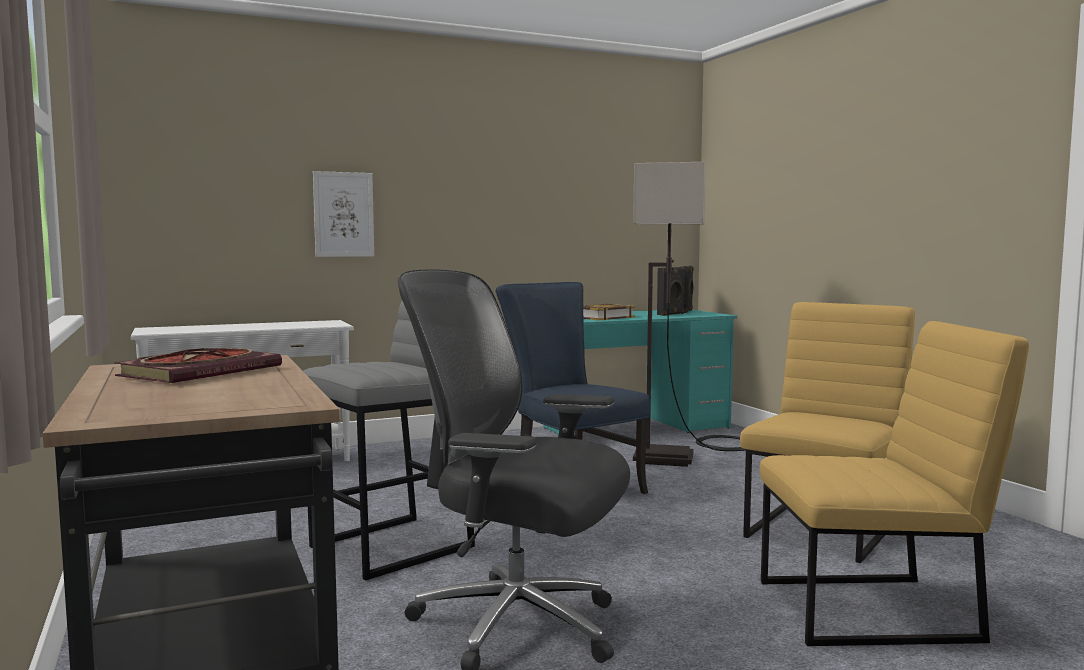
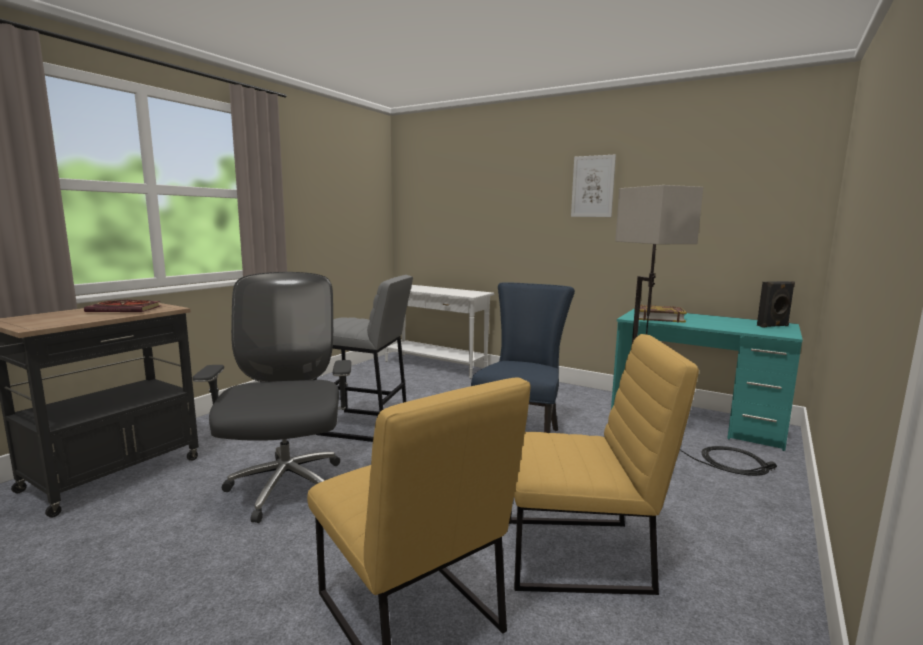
camera: 55 degrees right, 5 degrees up
picture [313,171,374,257] -> picture moved to [571,154,616,217]
black speaker [657,267,685,316] -> none

